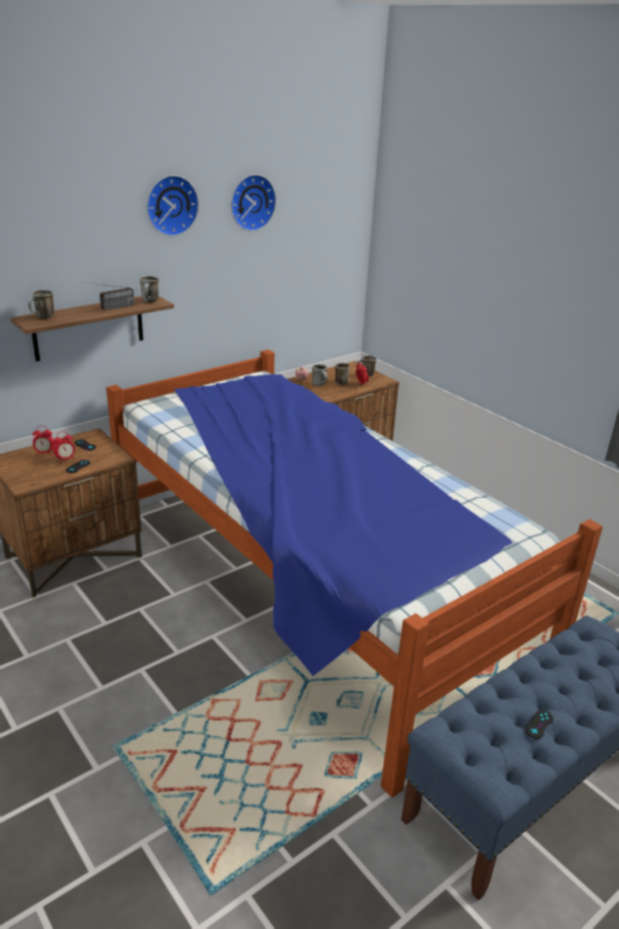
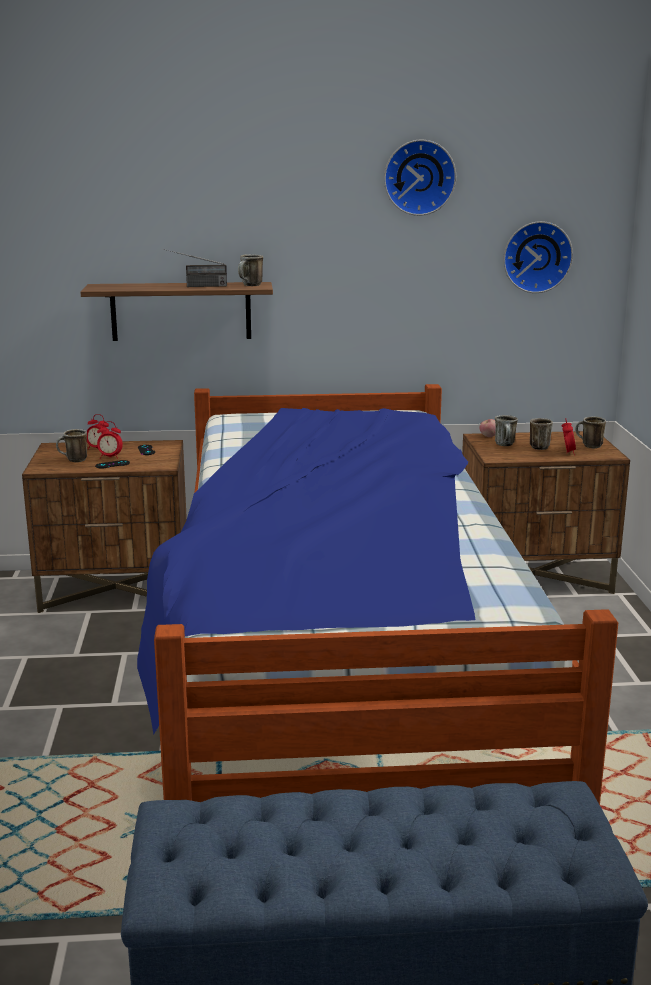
camera: 35 degrees right, 10 degrees down
mug [28,290,55,319] -> mug moved to [56,429,87,462]
wall clock [147,175,199,236] -> wall clock moved to [503,221,573,293]
black game controller [525,710,553,739] -> none

